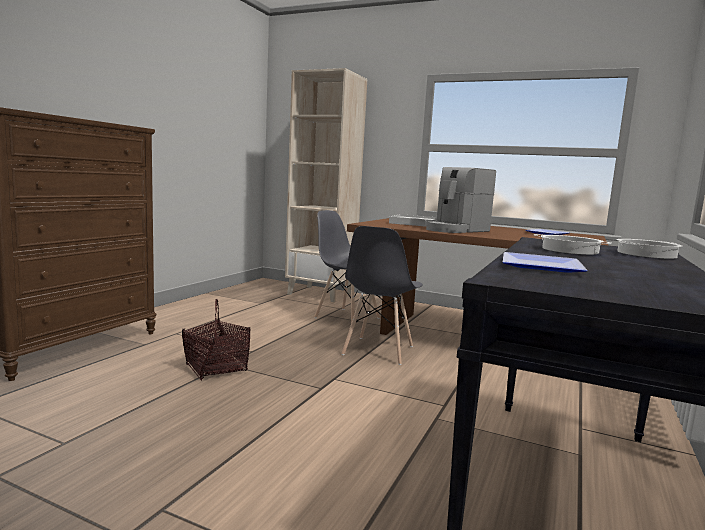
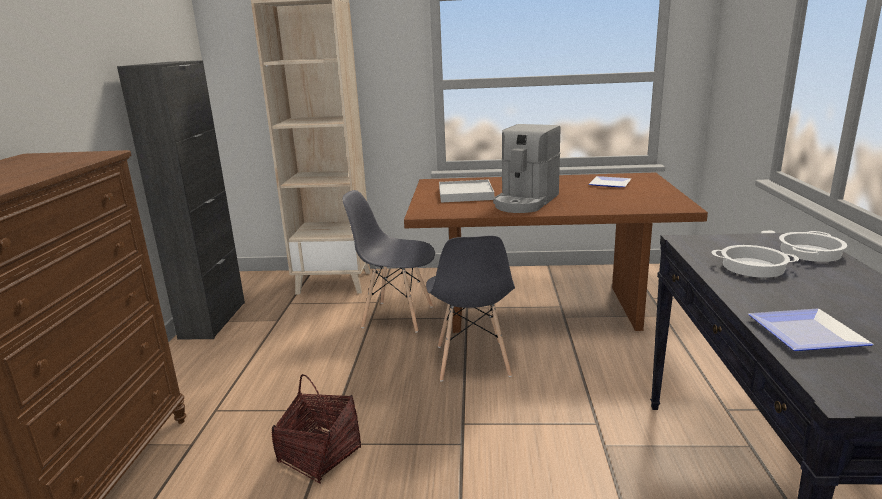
camera: 20 degrees left, 10 degrees up
none -> black cabinet [117,60,245,340]

